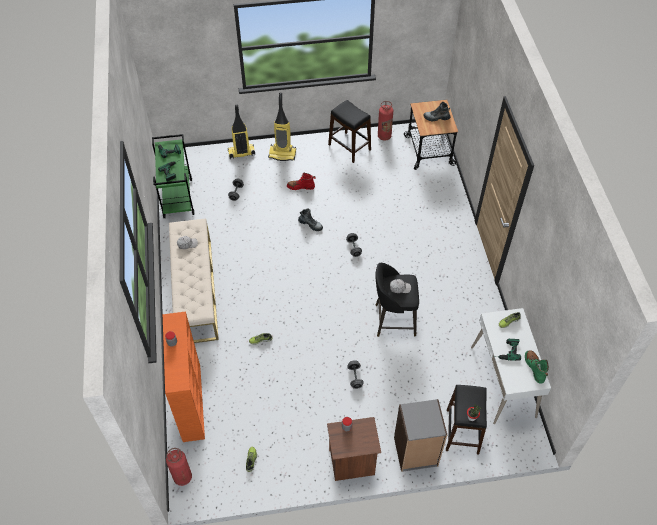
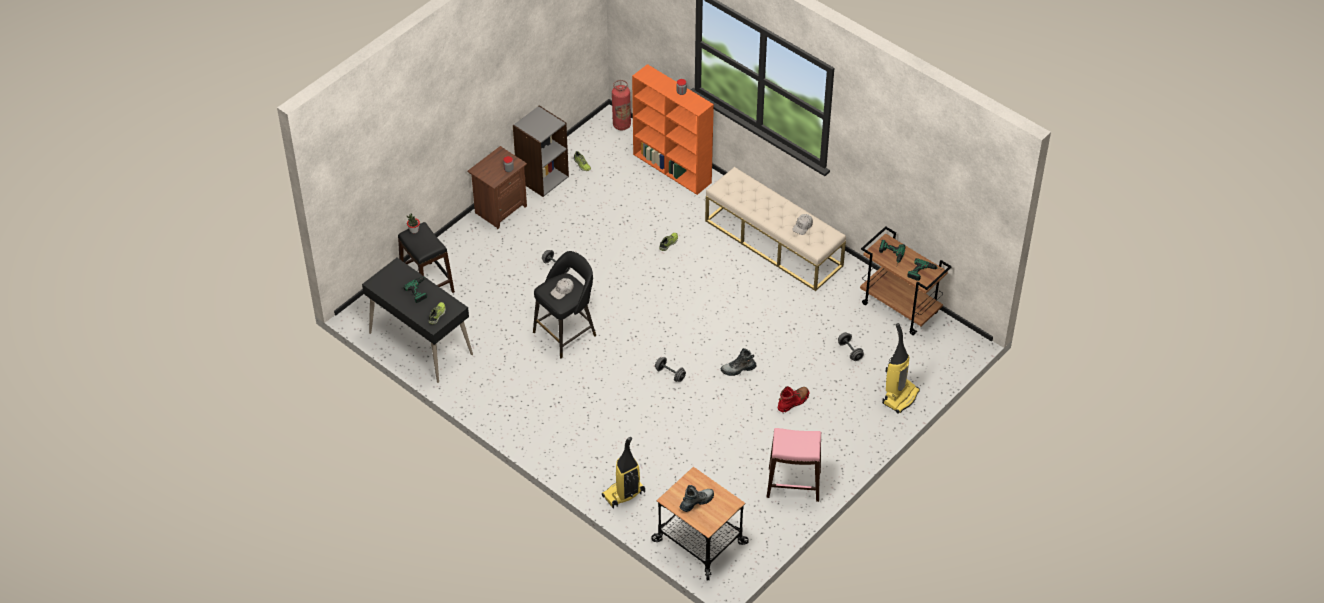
camera: 140 degrees right, 5 degrees down
green cart [152,134,194,218] -> brown cart [860,226,952,335]
vacuum cleaner [268,93,296,161] -> vacuum cleaner moved to [602,437,645,509]
black stool [328,100,371,163] -> pink stool [766,428,821,502]
fire extinguisher [378,101,393,141] -> none
grey bookcase [394,399,447,472] -> grey bookcase moved to [513,105,569,197]
white desk [471,308,551,424] -> black desk [362,258,473,383]
green boot [525,350,549,383] -> none

